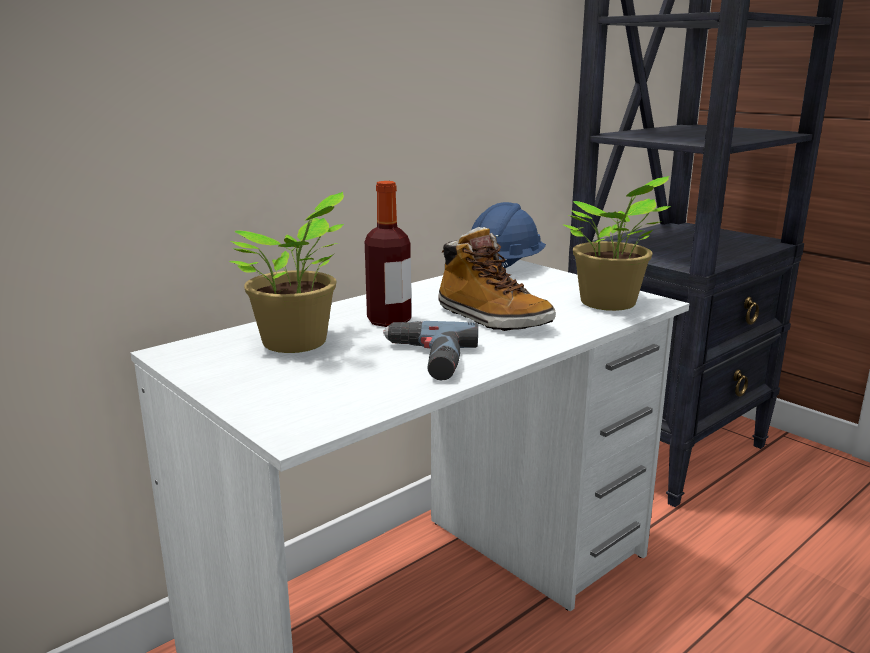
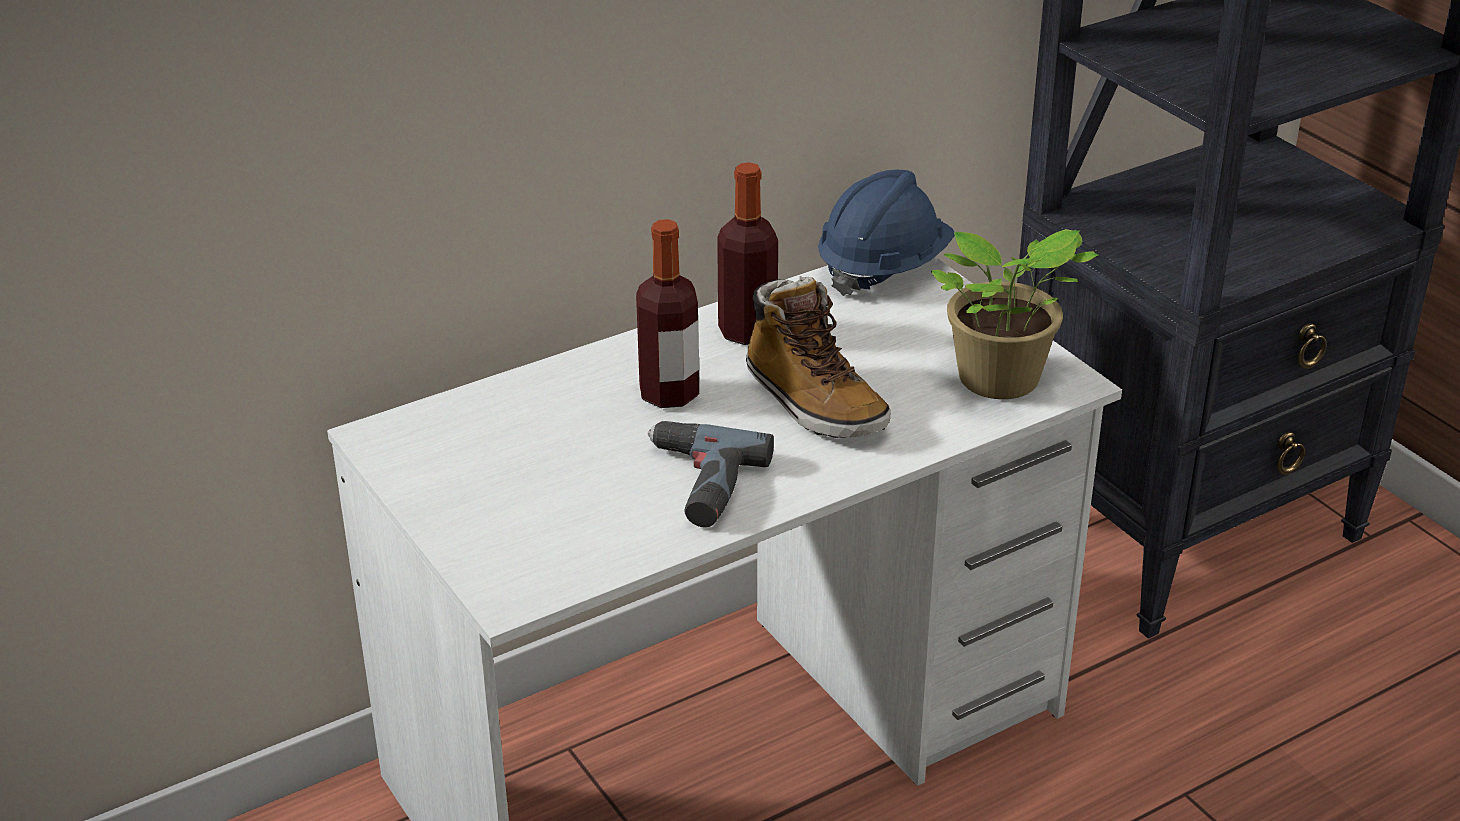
camera: 10 degrees right, 15 degrees up
potted plant [229,192,344,353] -> none
none -> bottle [717,162,778,345]

